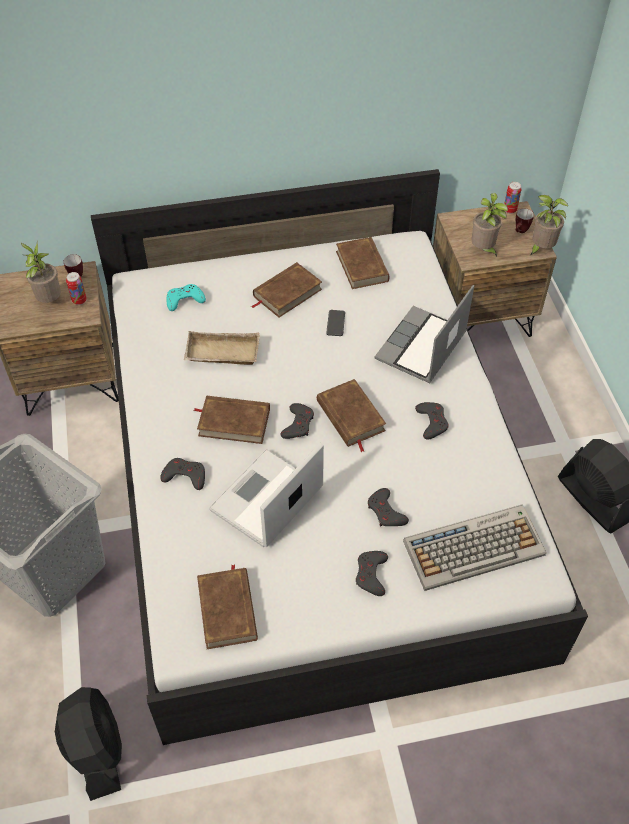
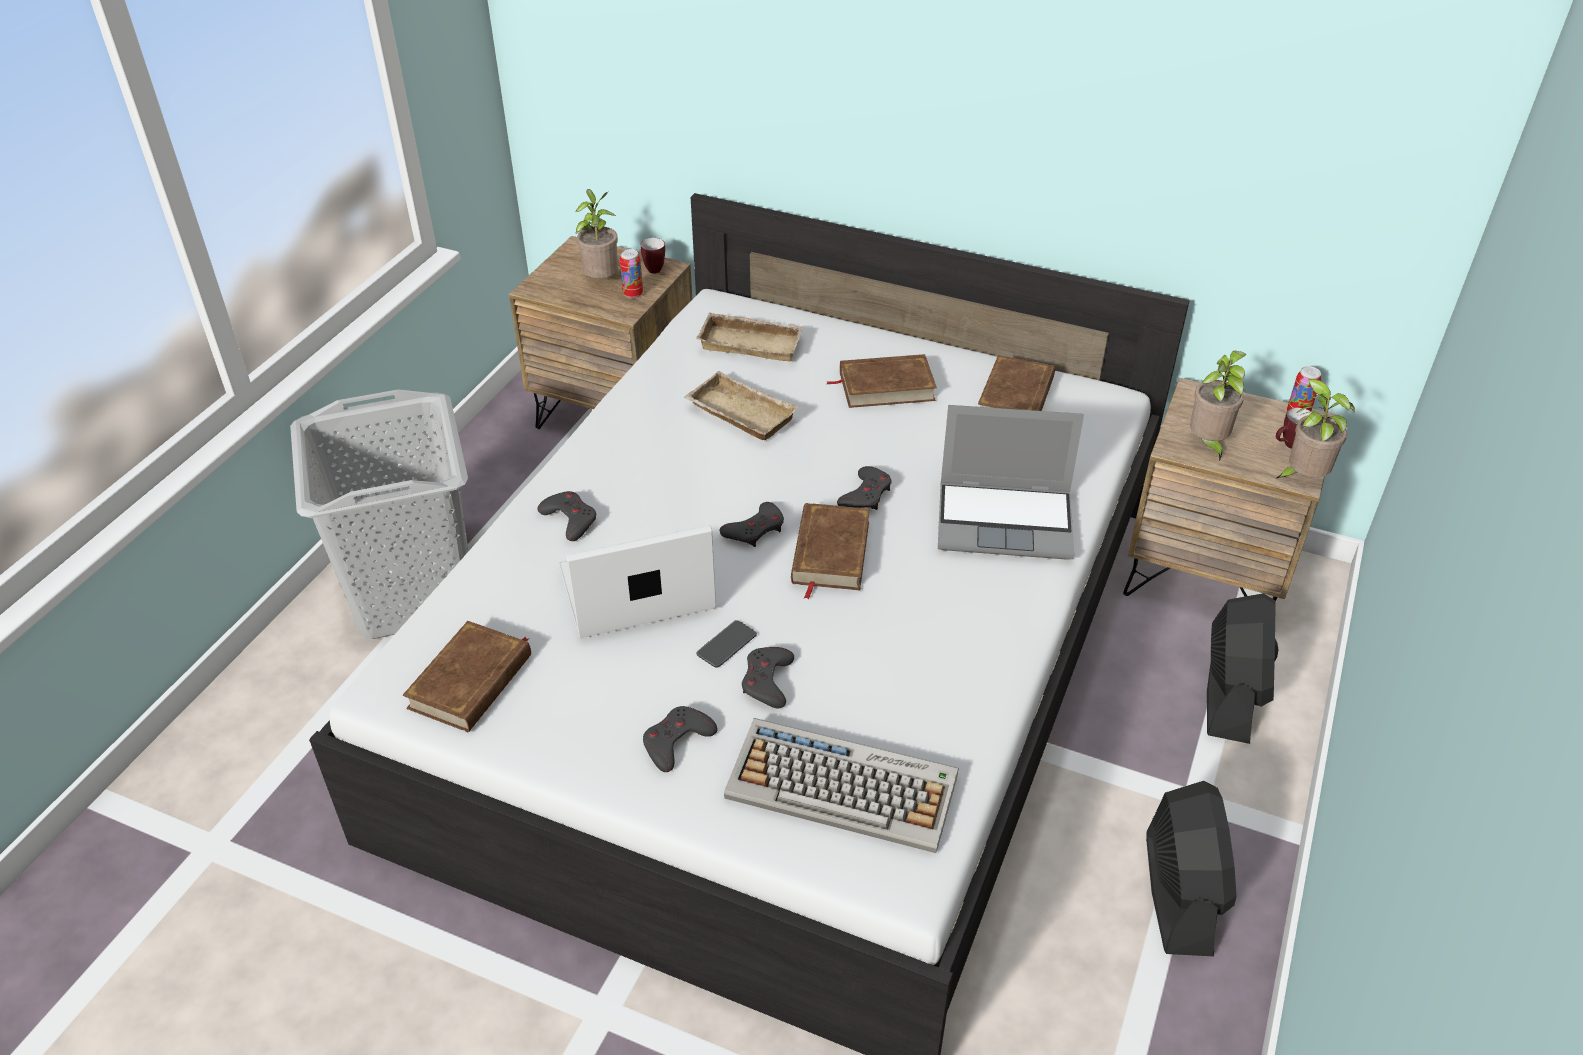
camera: 35 degrees right, 10 degrees down
black fan [55,687,122,801] -> black fan moved to [1207,593,1278,744]
turquoise game controller [167,284,206,311] -> beige tray [696,312,804,361]
brown book [194,396,270,444] -> none
phone [326,310,345,336] -> phone moved to [697,620,757,668]
laptop [375,285,474,383] -> laptop turned 150 degrees counterclockwise [938,405,1084,560]
grey game controller [415,402,449,440] -> grey game controller moved to [837,466,892,510]

